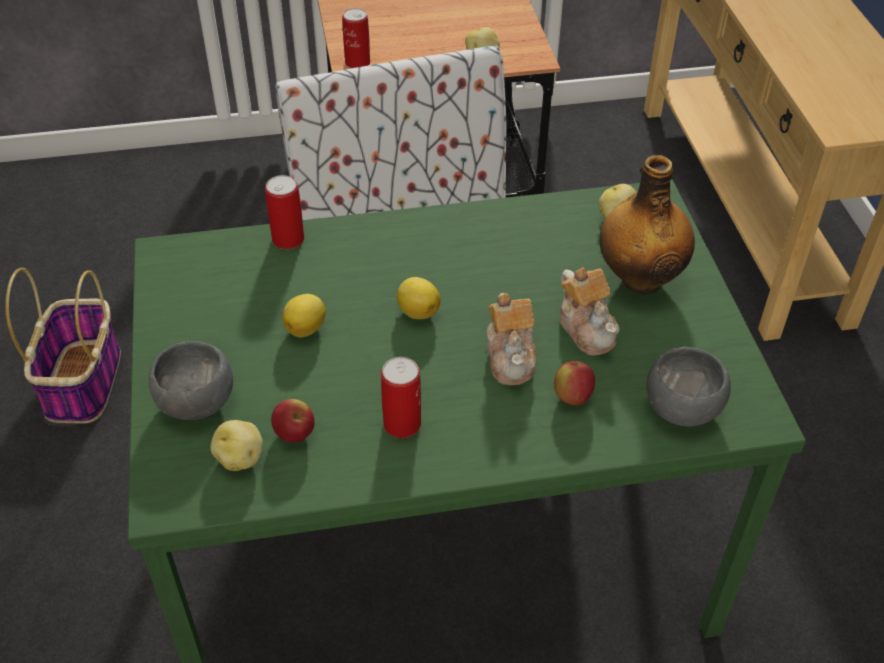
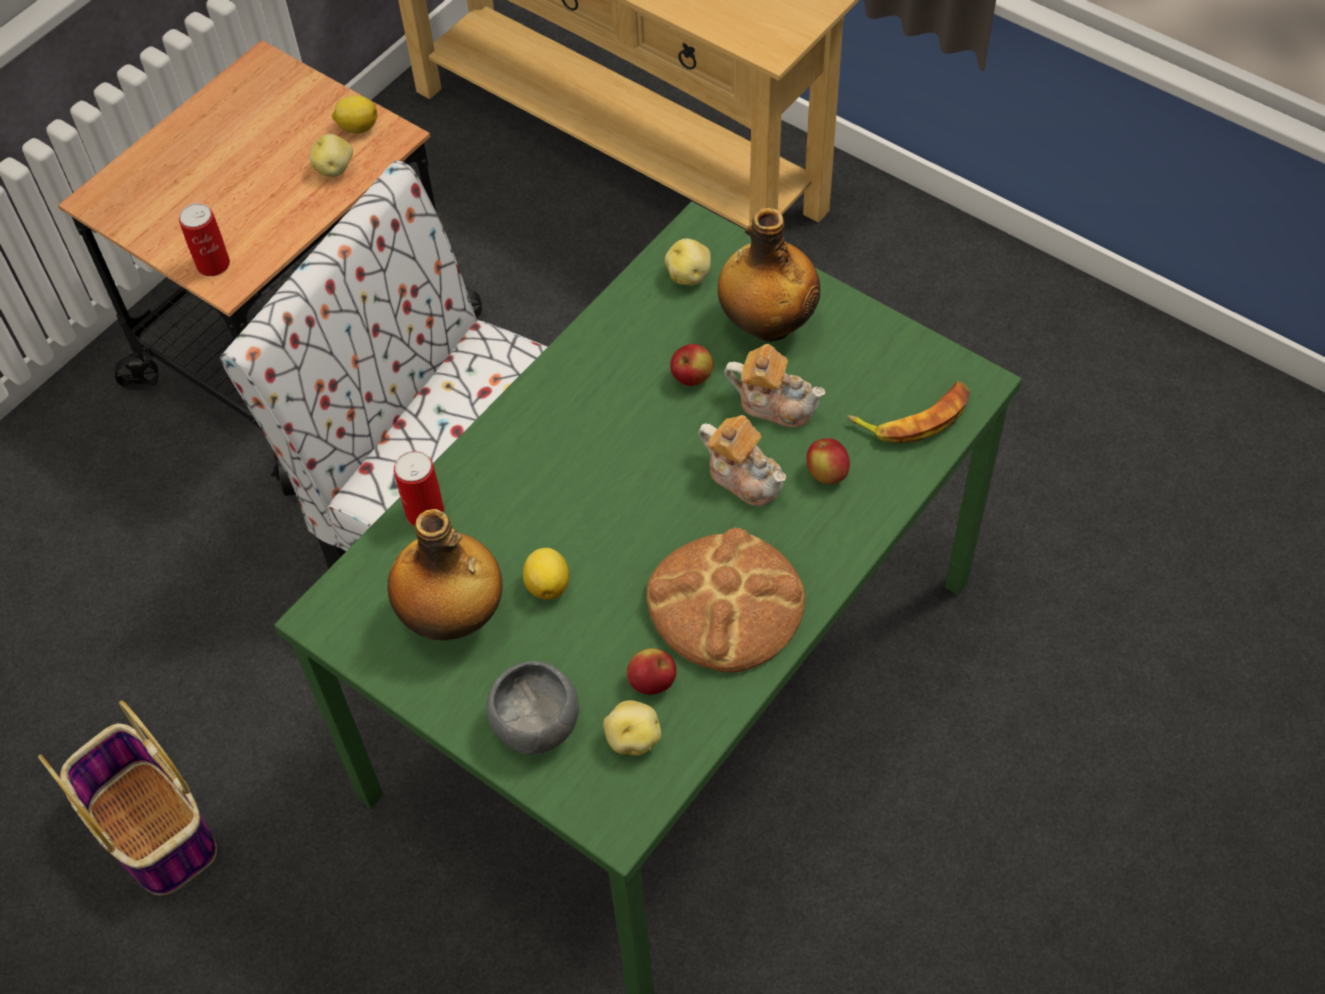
camera: 40 degrees left, 10 degrees up
can [381,357,421,438] -> bread [646,527,805,673]
lemon [397,277,440,319] -> lemon moved to [332,95,377,134]
grey bowl [646,347,731,426] -> banana [847,381,970,443]
none -> bottle [388,509,502,640]
none -> apple [670,344,713,386]

